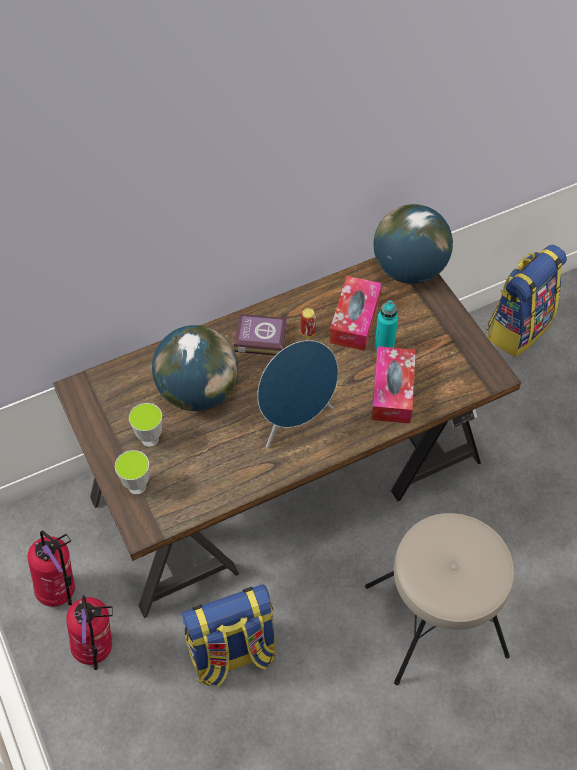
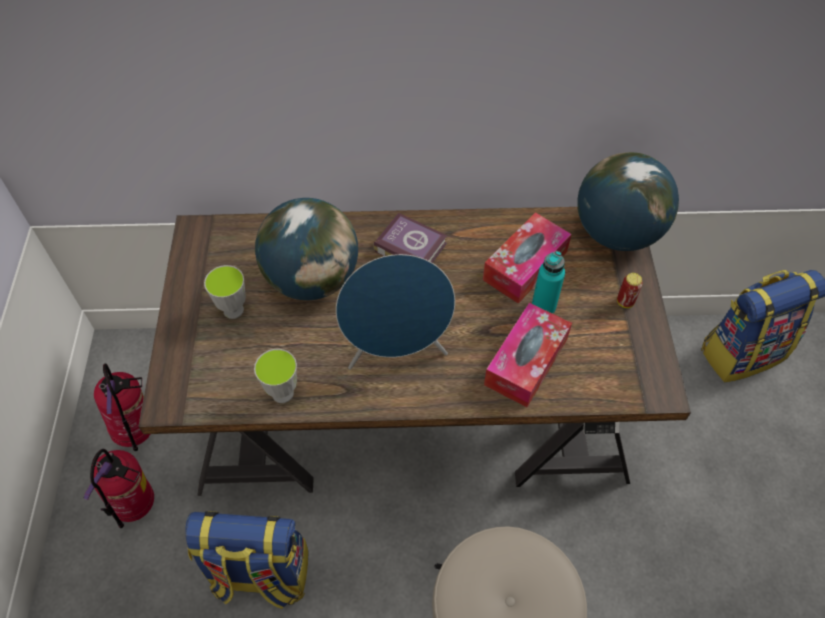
camera: 25 degrees right, 0 degrees up
cup [115,450,149,495] -> cup moved to [254,349,297,403]
can [301,308,316,337] -> can moved to [617,273,643,308]

